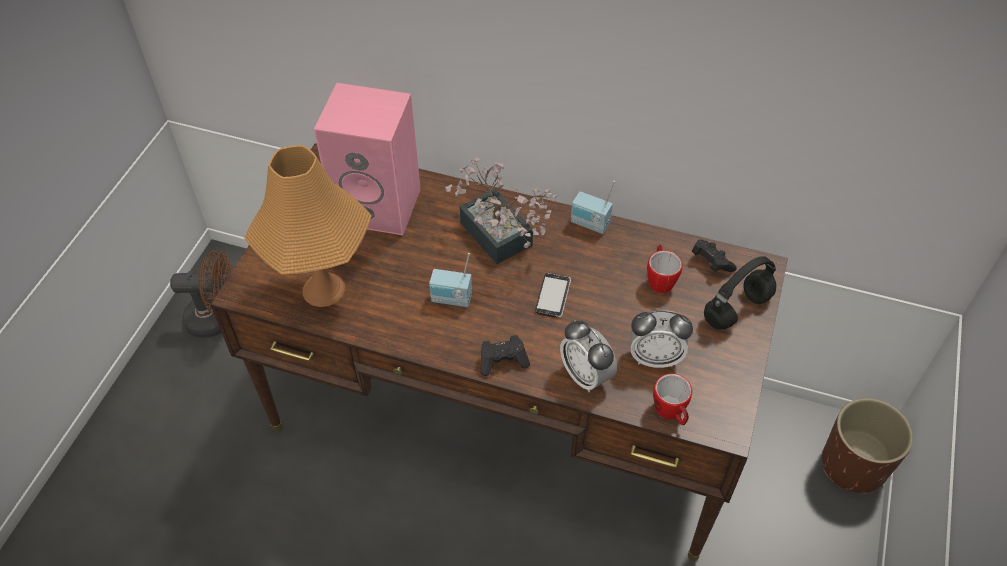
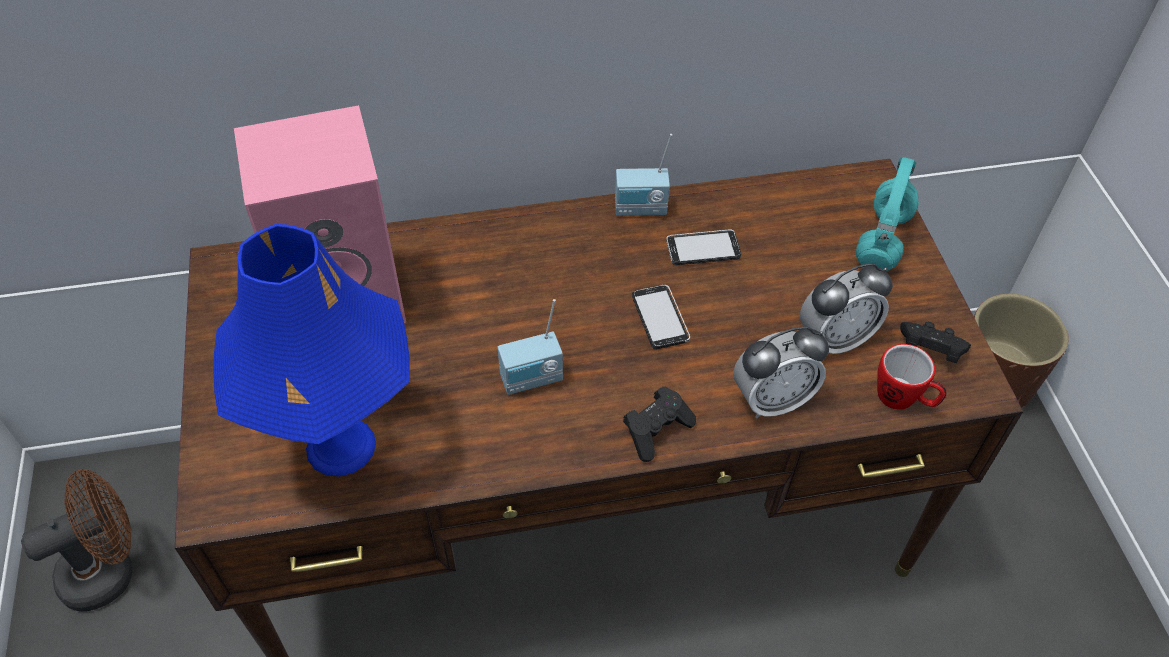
camera: 30 degrees left, 0 degrees up
orange table lamp [244,145,372,307] -> blue table lamp [213,224,410,477]
potted plant [445,158,557,264] -> none
alarm clock [560,320,617,392] -> alarm clock turned 45 degrees counterclockwise [733,327,829,419]
mug [647,245,682,293] -> none
black game controller [692,239,737,272] -> black game controller moved to [900,322,971,363]
black headphones [704,256,776,329] -> turquoise headphones [855,157,919,271]
none -> phone [666,230,741,265]

